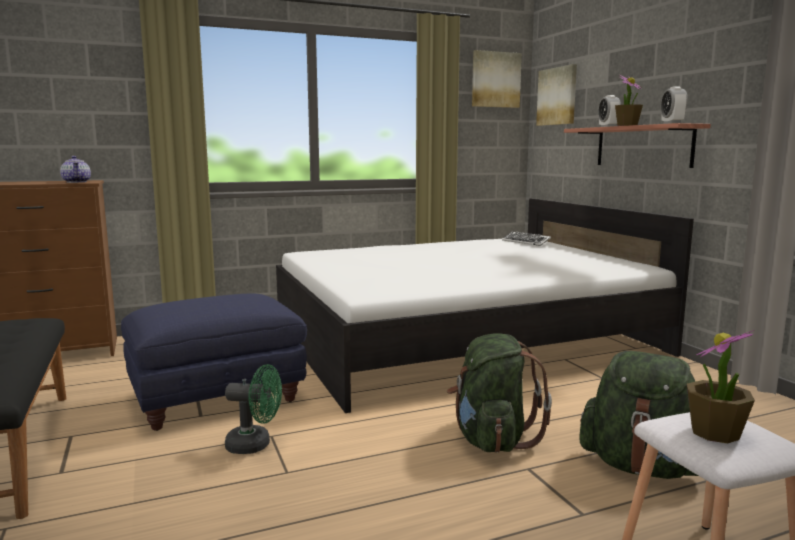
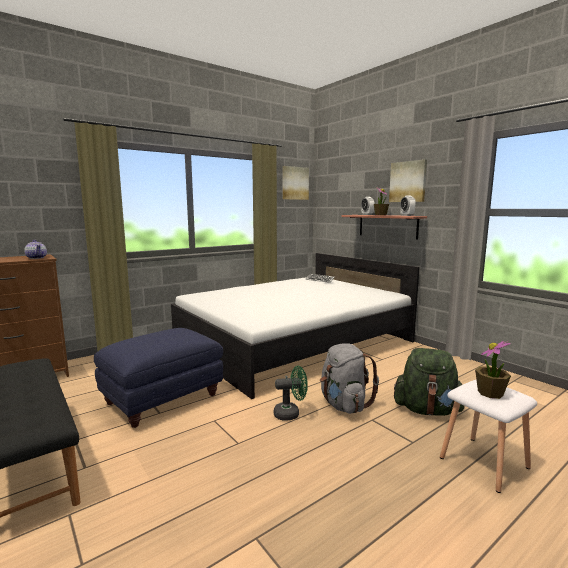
camera: 15 degrees left, 0 degrees up
green fan [225,364,282,454] -> green fan moved to [274,366,308,420]
green backpack [447,333,552,452] -> grey backpack [320,343,379,414]
picture [536,64,577,126] -> picture moved to [389,159,427,202]

